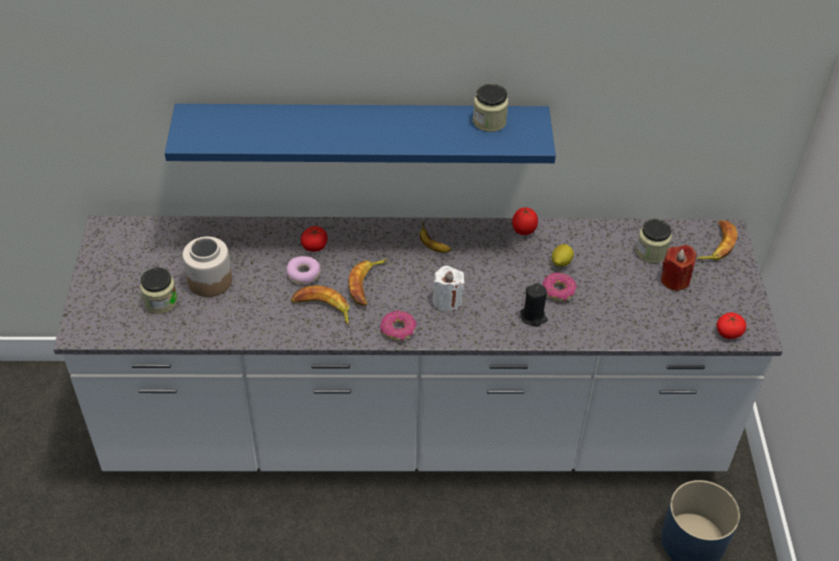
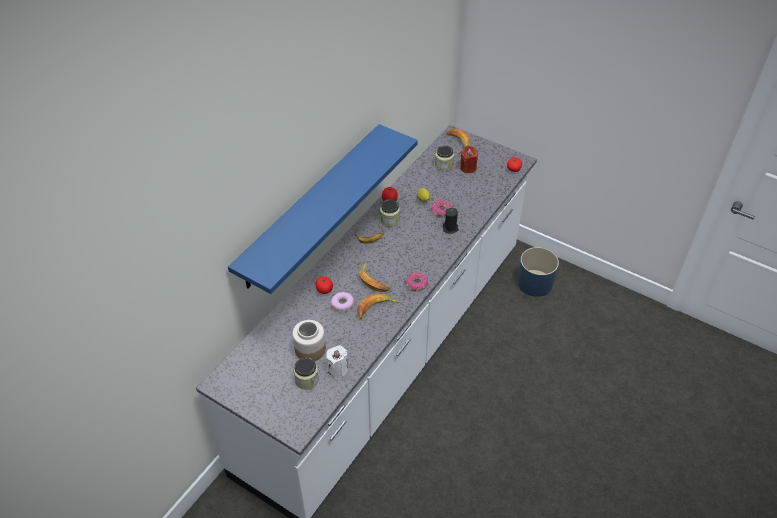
camera: 55 degrees left, 0 degrees up
white candle [433,266,465,312] -> white candle moved to [326,345,348,377]
jar [473,84,508,132] -> jar moved to [380,199,400,227]

